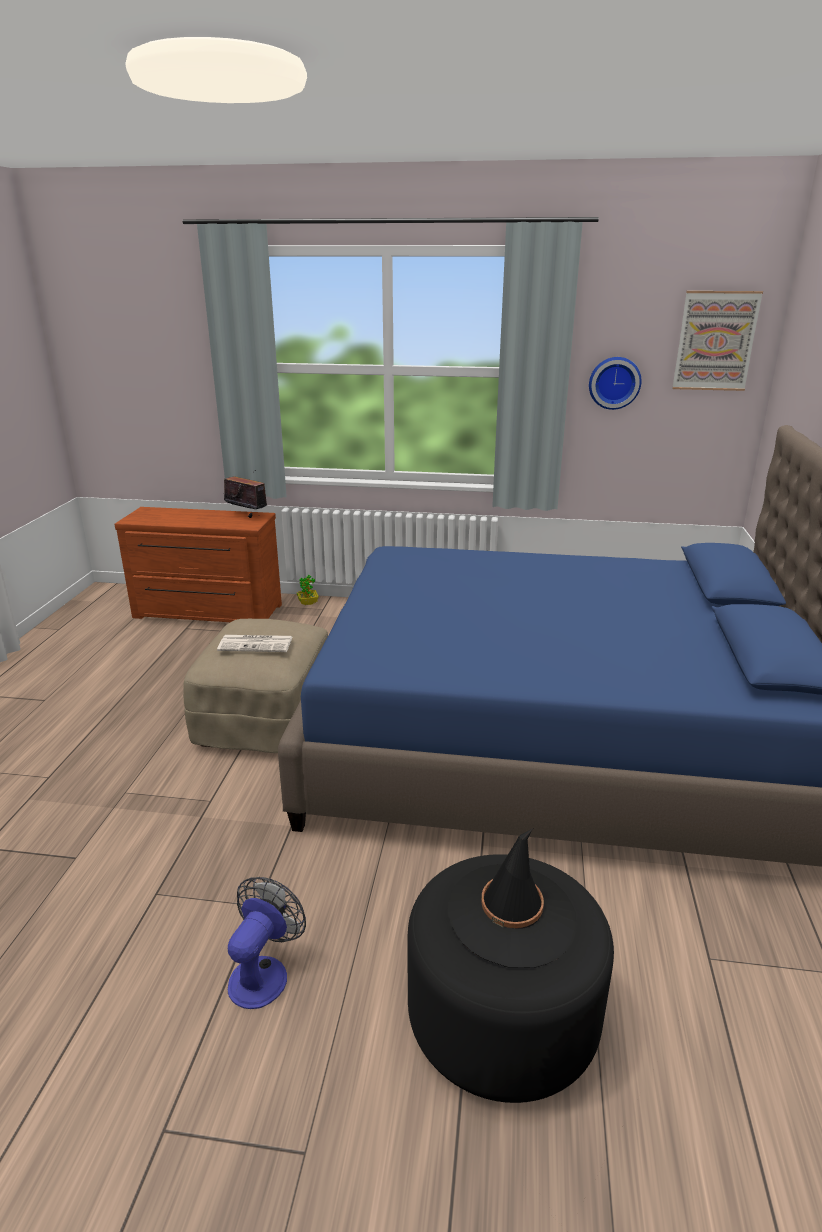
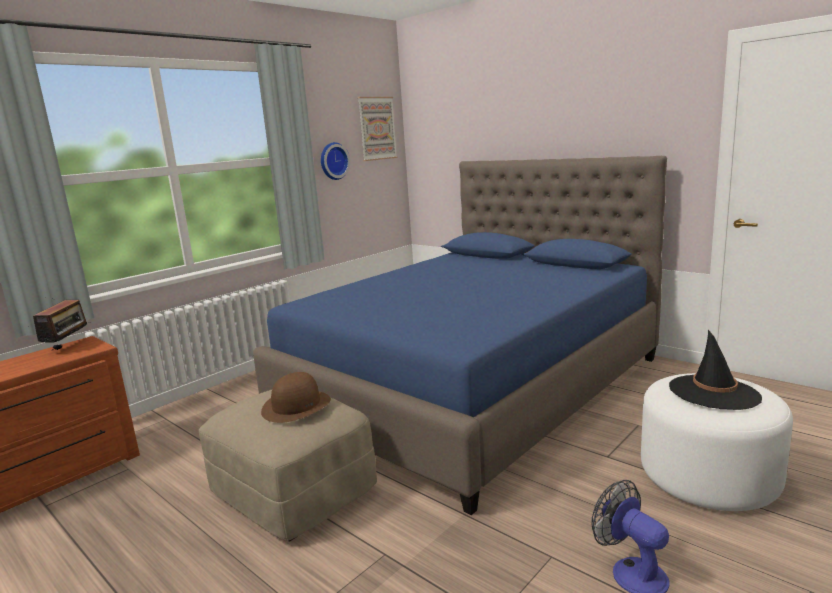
camera: 55 degrees left, 10 degrees down
newspaper [217,635,293,652] -> brown hat [261,372,331,423]
radio [224,477,267,518] -> radio turned 120 degrees clockwise [33,300,91,350]
potted plant [297,575,319,605] -> none
black ottoman [408,854,614,1103] -> white ottoman [641,373,793,511]

